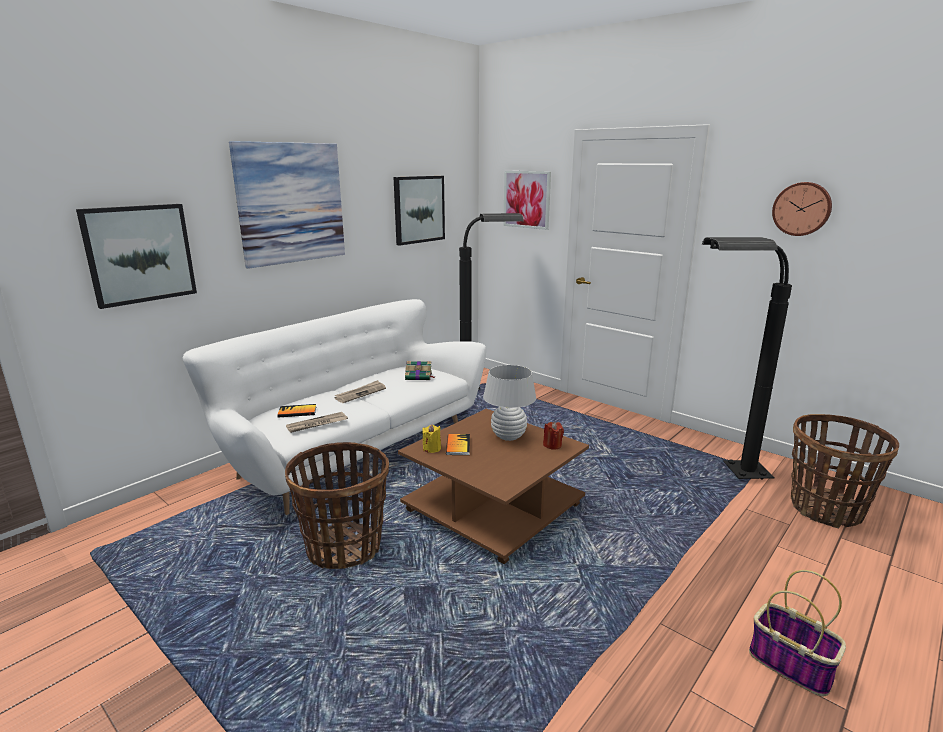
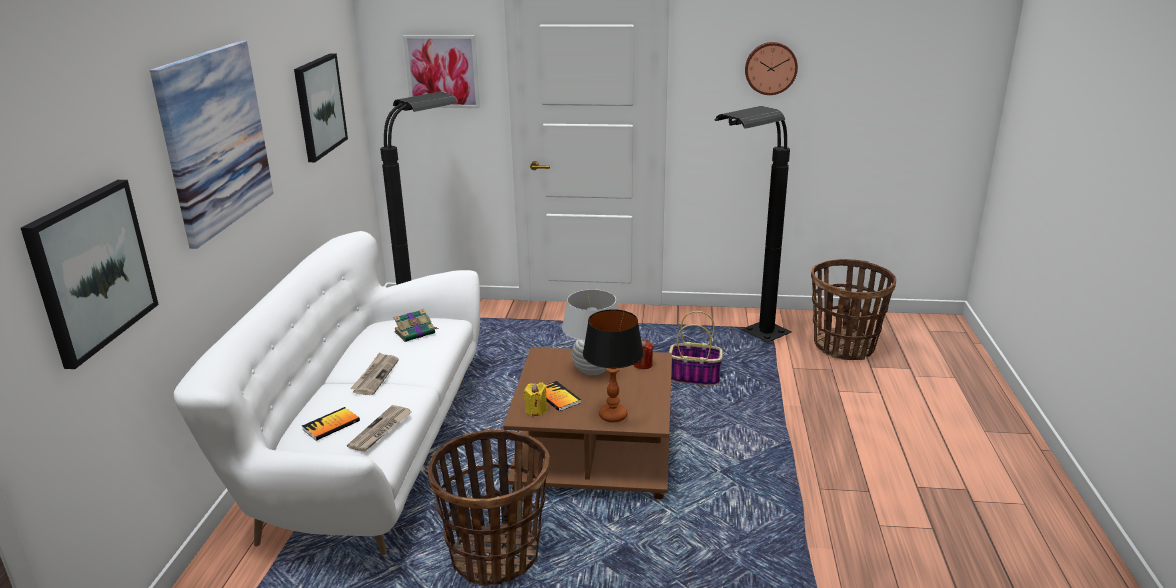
camera: 35 degrees left, 5 degrees up
basket [749,570,846,696] -> basket moved to [669,311,723,385]
none -> table lamp [583,309,643,423]

